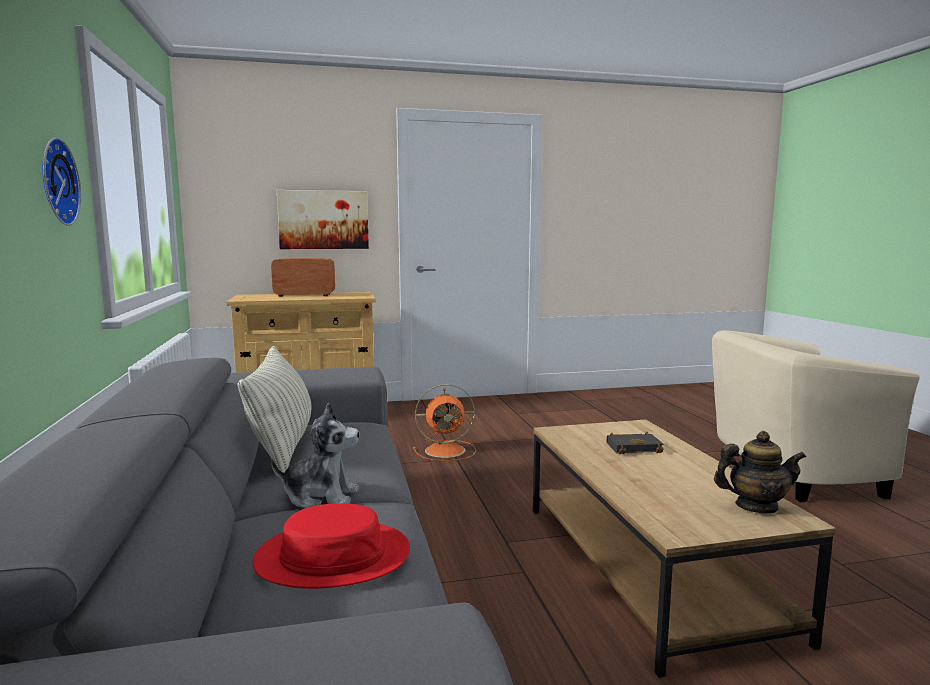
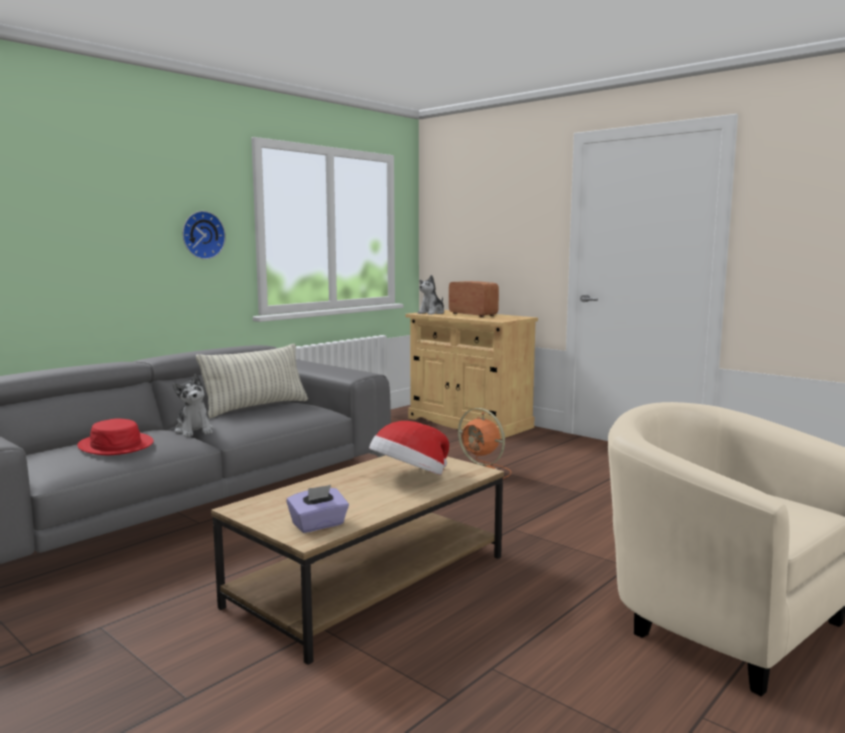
camera: 55 degrees right, 0 degrees up
picture [277,190,369,249] -> none
black book [607,432,664,454] -> hat [369,421,449,475]
teapot [714,431,806,514] -> purple tissue box [287,485,349,533]
none -> plush toy [417,275,444,315]

